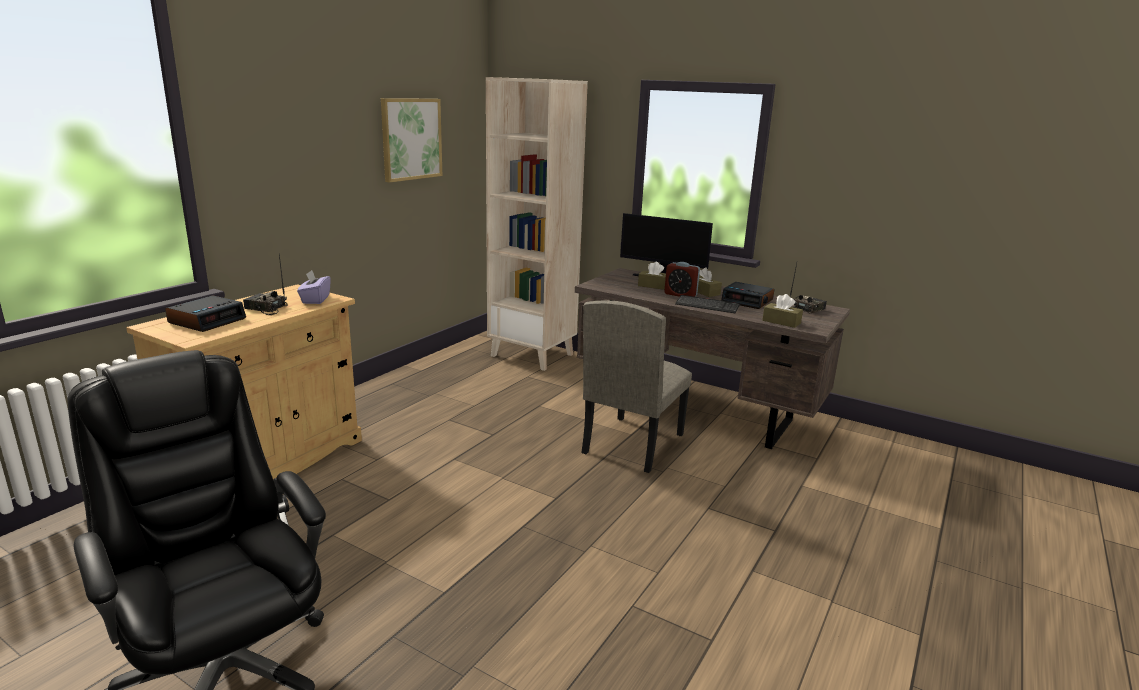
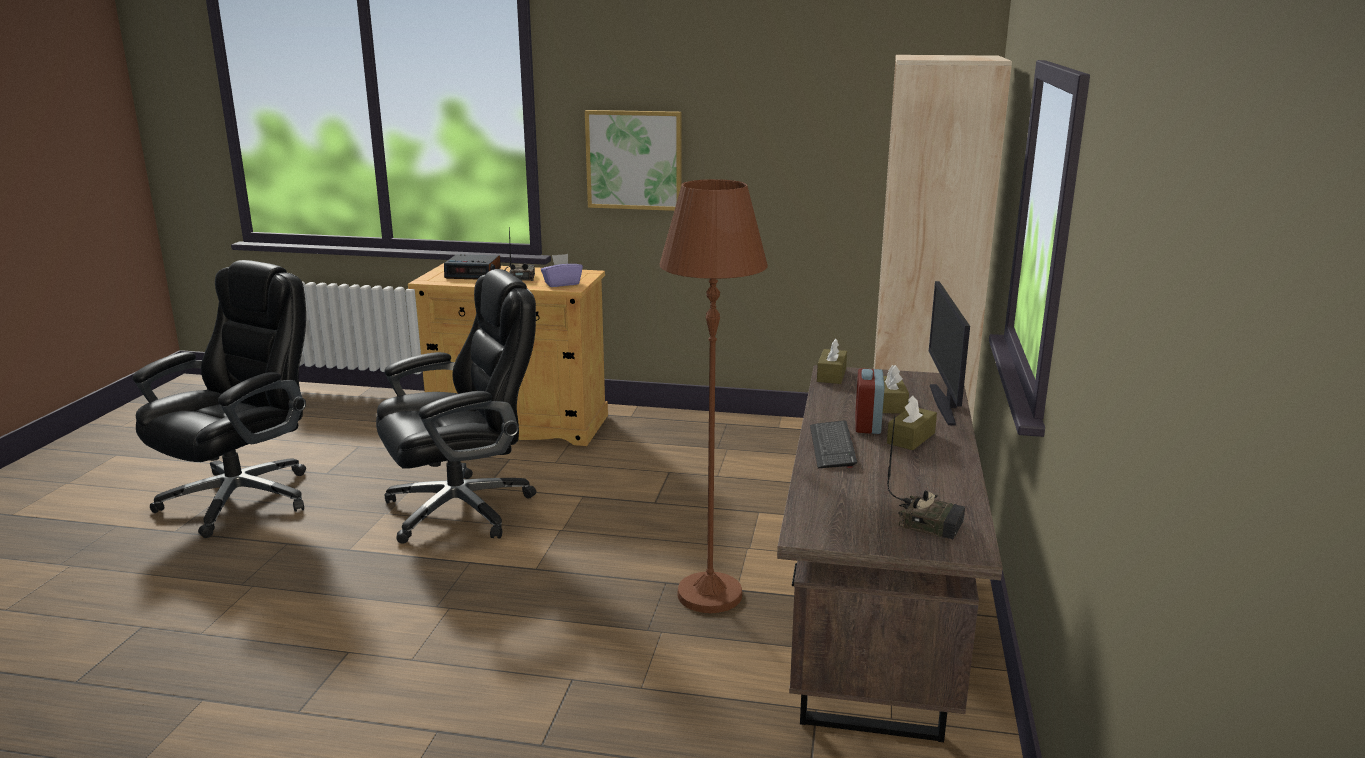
camera: 70 degrees right, 0 degrees up
picture [381,98,442,183] -> picture moved to [585,110,682,211]
beige chair [581,300,692,473] -> brown floor lamp [660,179,768,613]
alarm clock [721,282,774,309] -> none
brown tissue box [762,294,803,328] -> brown tissue box moved to [817,339,847,384]
none -> black office chair [376,269,536,544]

